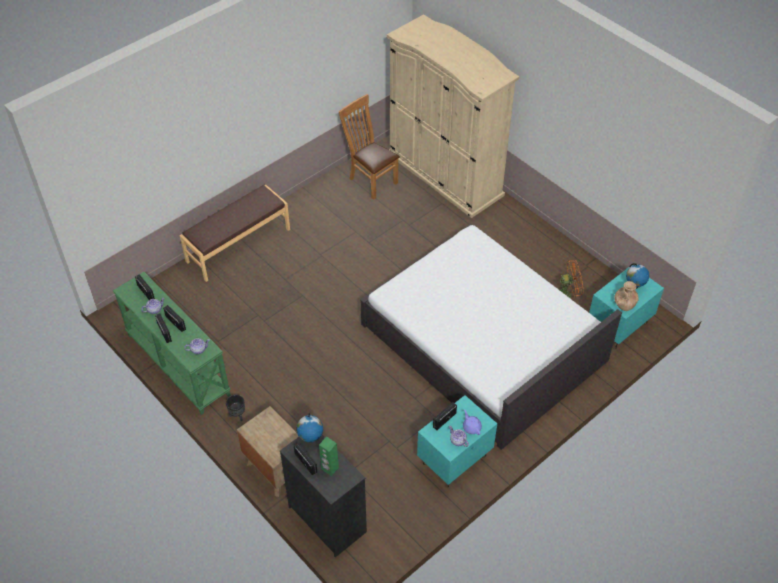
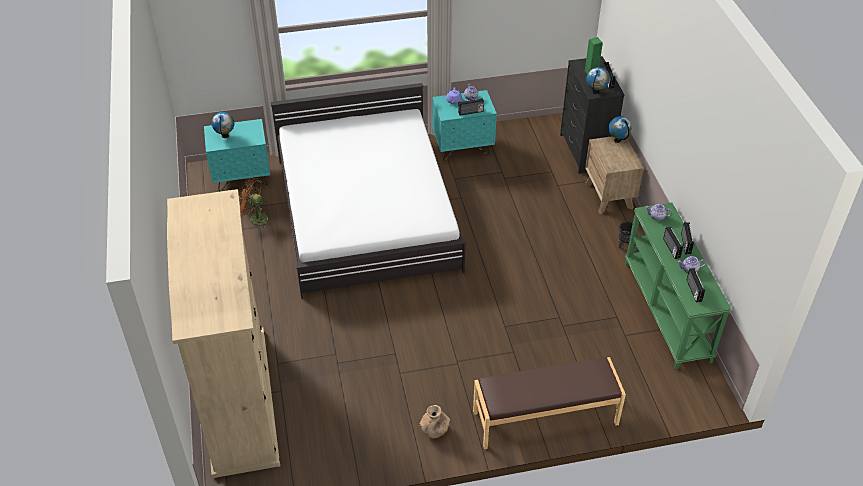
camera: 150 degrees left, 5 degrees down
brown chair [339,94,400,200] -> none
brown vase [614,281,639,311] -> brown vase moved to [420,405,450,438]
none -> globe [609,116,632,143]

